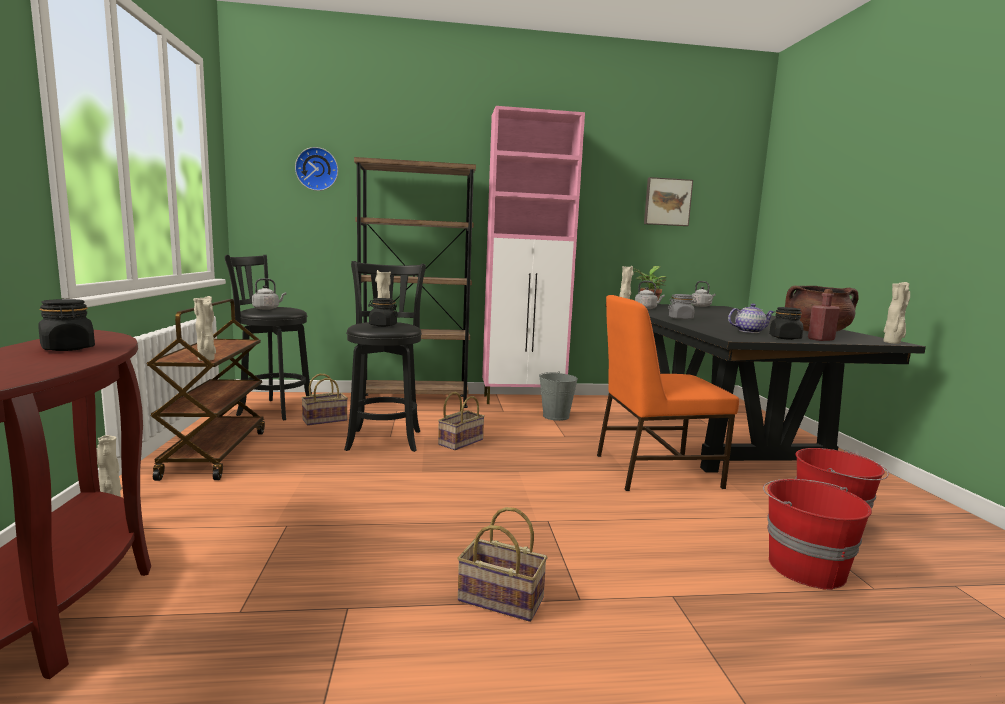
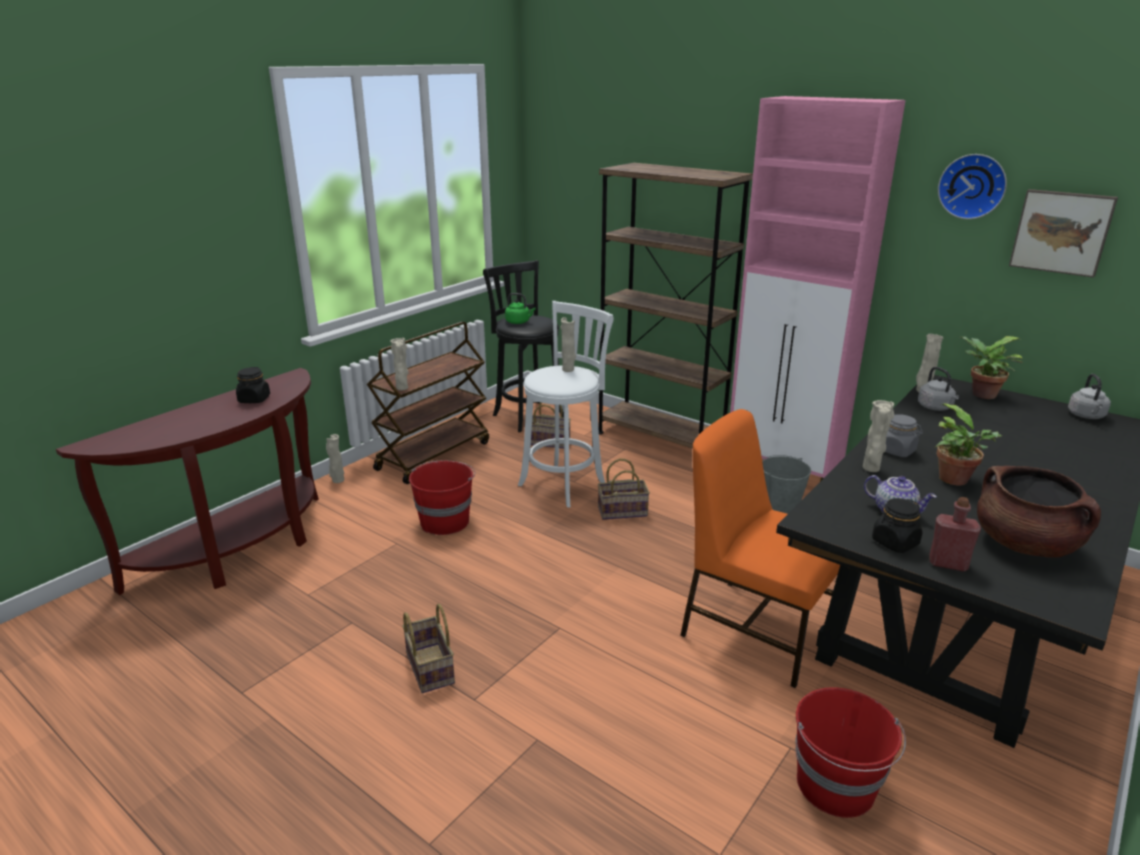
camera: 45 degrees right, 15 degrees up
grey kettle [252,278,286,310] -> green kettle [505,293,535,324]
wall clock [295,147,338,191] -> wall clock moved to [938,154,1007,219]
black stool [344,261,426,452] -> white stool [518,301,614,508]
black jar [368,298,398,327] -> none
red bucket [763,479,872,590] -> red bucket moved to [409,460,475,535]
beige vase [884,282,910,344] -> beige vase moved to [863,400,894,472]
none -> potted plant [935,403,1002,485]

